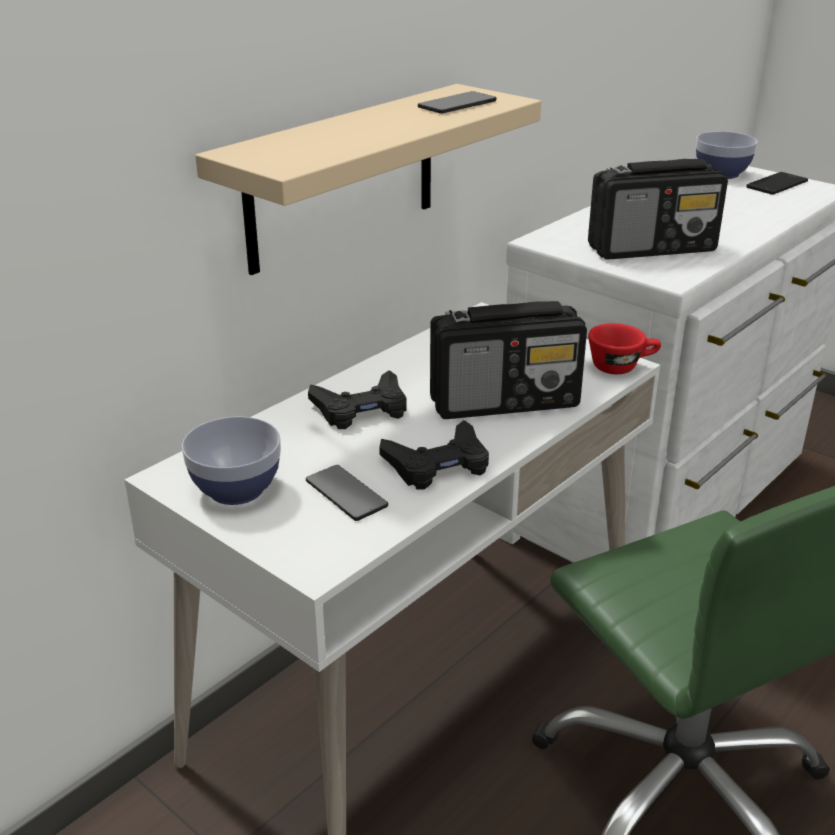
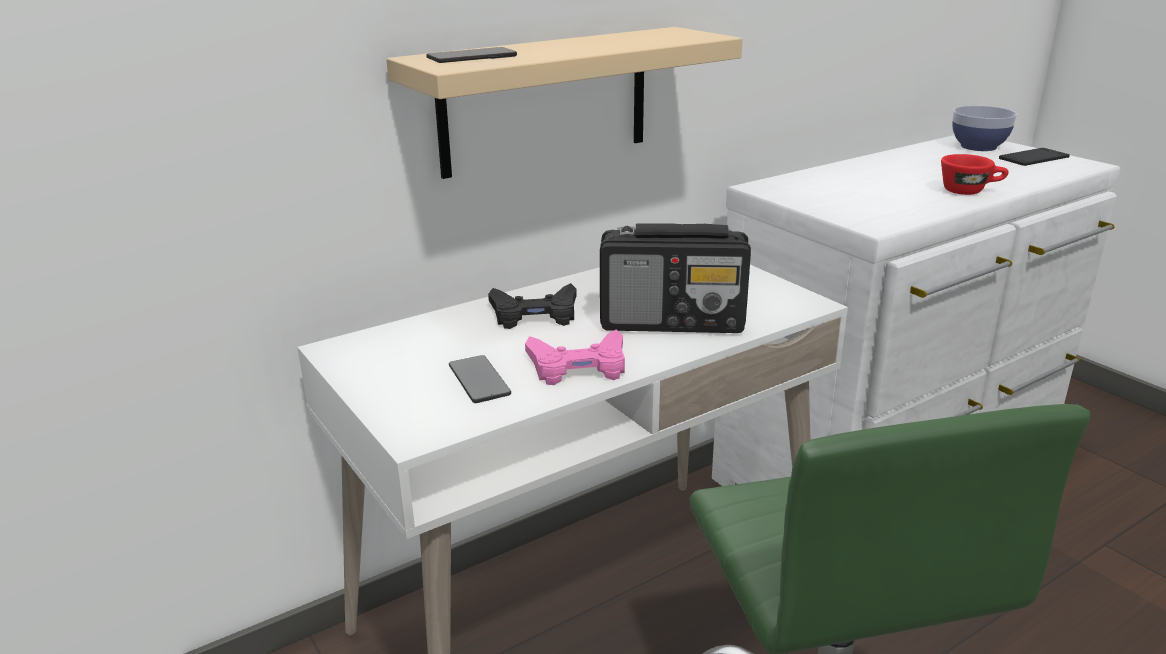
camera: 15 degrees right, 5 degrees down
bowl [182,416,281,505] -> none
black game controller [379,420,489,489] -> pink game controller [525,330,625,385]
phone [418,91,497,114] -> phone moved to [426,47,517,63]
radio [588,159,728,260] -> none
red cup [588,323,661,374] -> red cup moved to [941,154,1009,195]

